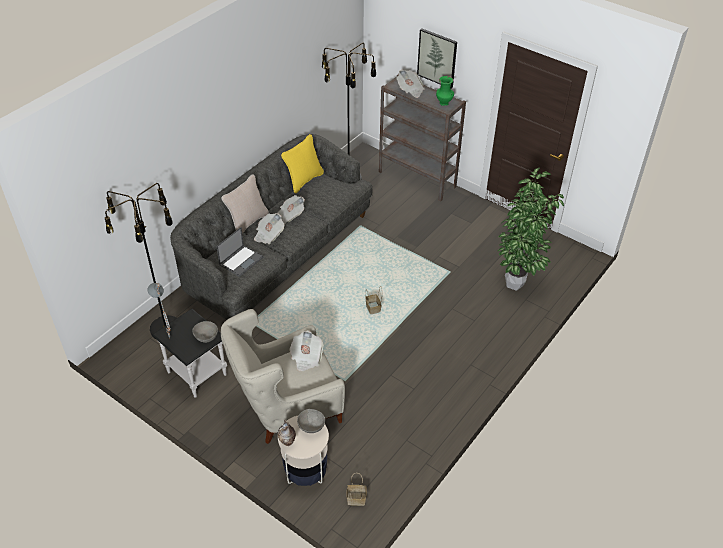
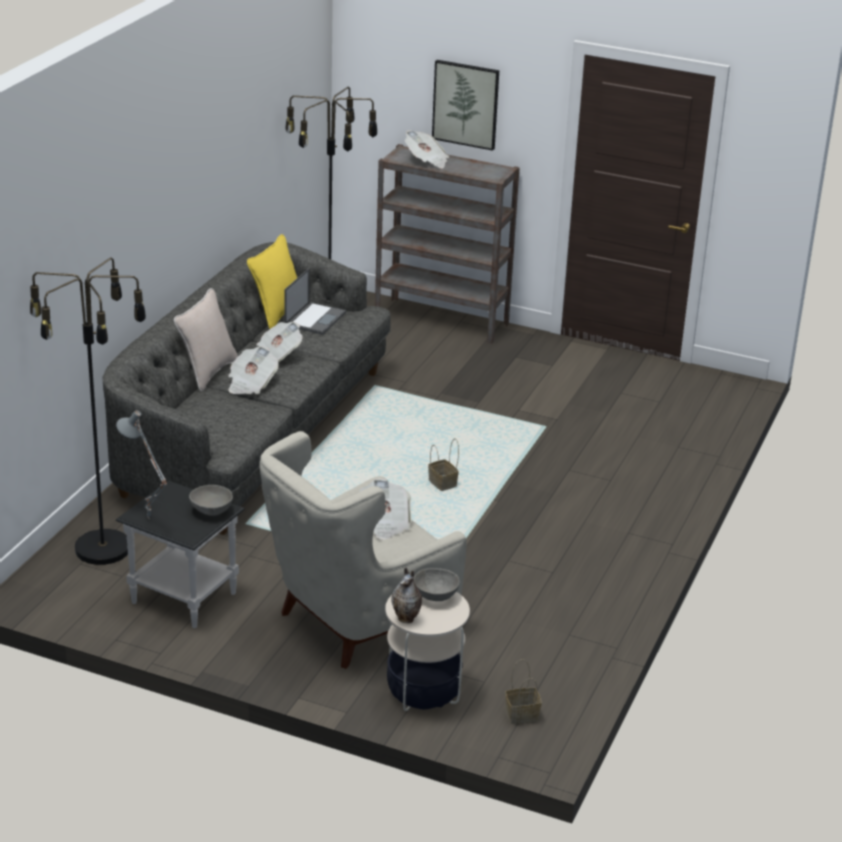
camera: 15 degrees left, 15 degrees down
laptop [216,227,264,277] -> laptop moved to [284,268,346,335]
green vase [436,76,454,106] -> none
potted plant [497,168,564,291] -> none

